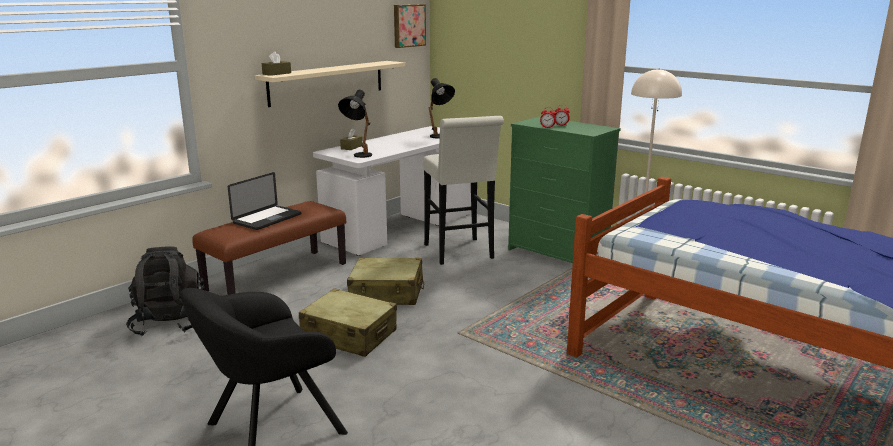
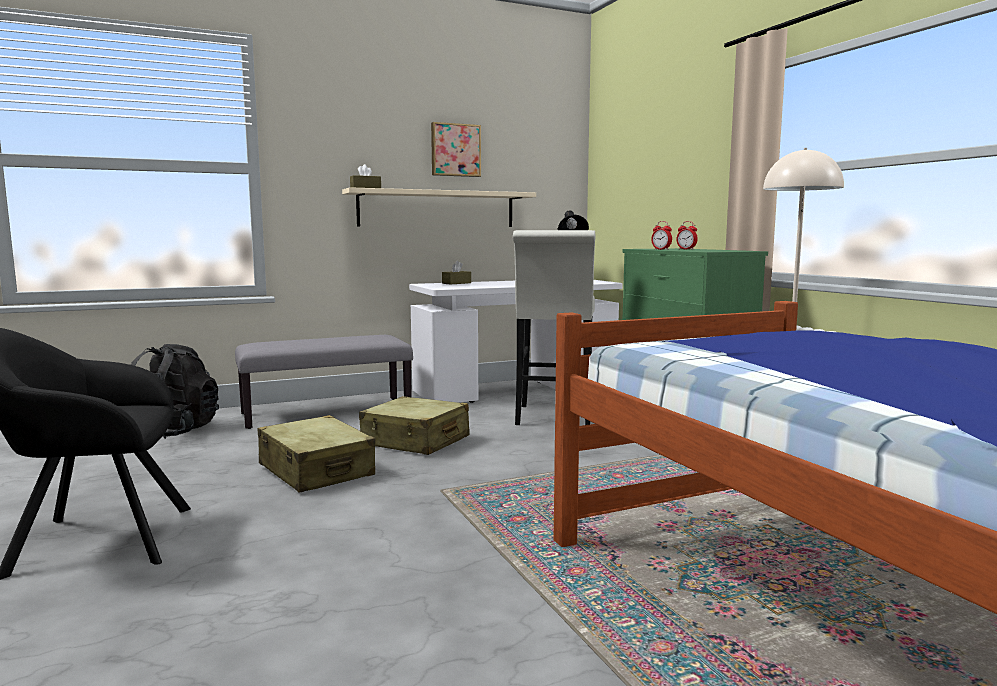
camera: 25 degrees right, 10 degrees down
brown bench [192,201,346,295] -> grey bench [235,335,413,429]
laptop [228,172,301,230] -> none
black table lamp [338,90,372,158] -> none
picture [394,4,426,48] -> picture moved to [431,122,481,177]

